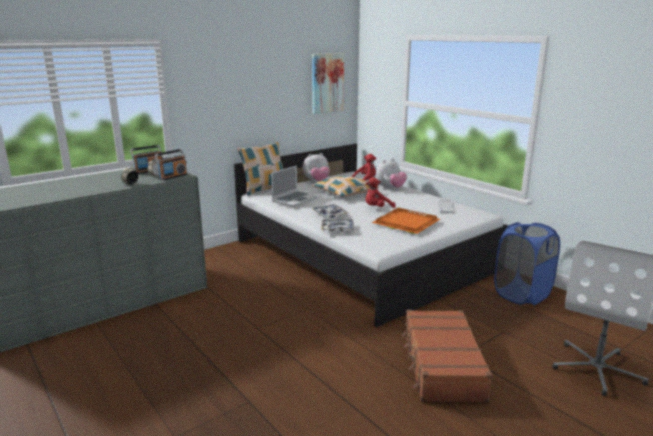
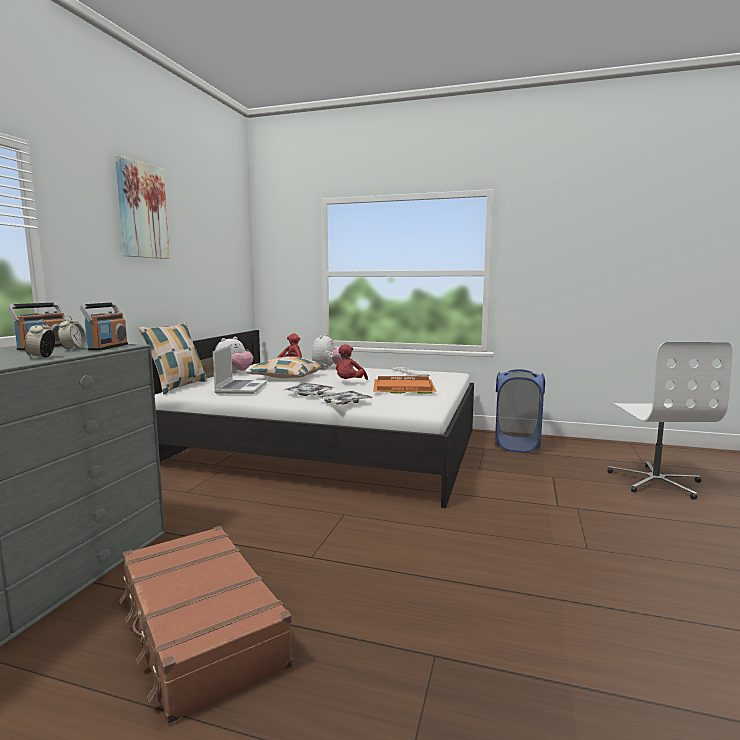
camera: 35 degrees left, 10 degrees down
picture [312,53,344,114] -> picture moved to [115,155,170,259]
brown suitcase [402,310,493,402] -> brown suitcase moved to [119,526,293,724]

